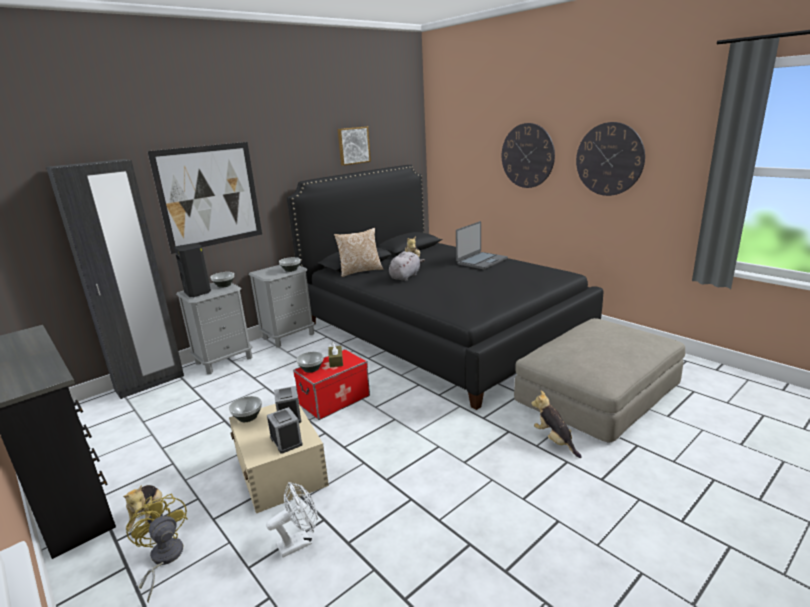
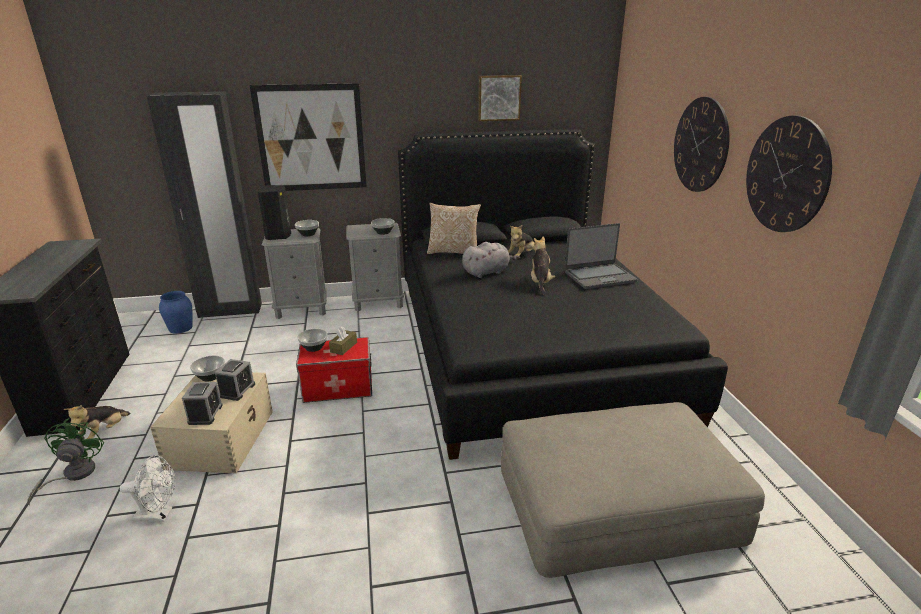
camera: 30 degrees right, 5 degrees up
yellow fan [126,493,188,603] -> green fan [27,418,105,505]
plush toy [531,390,582,458] -> plush toy moved to [531,237,555,295]
none -> blue vase [159,291,193,334]

